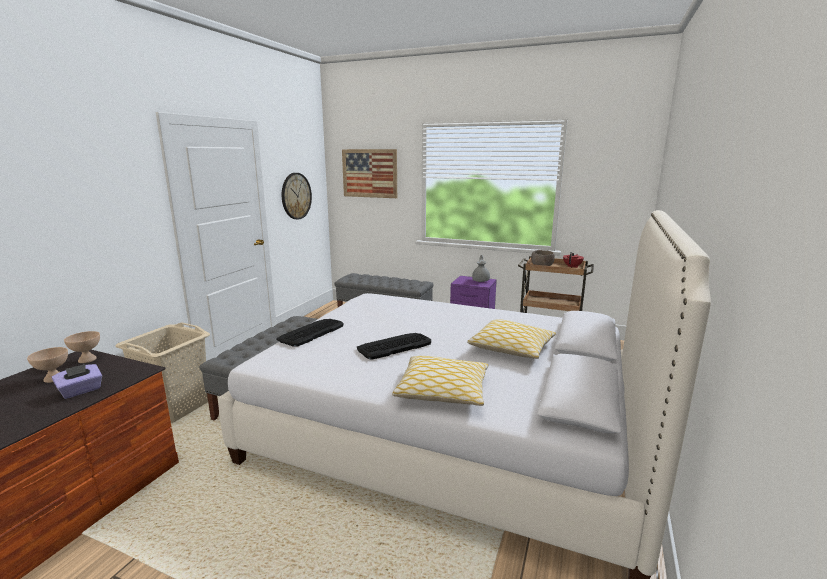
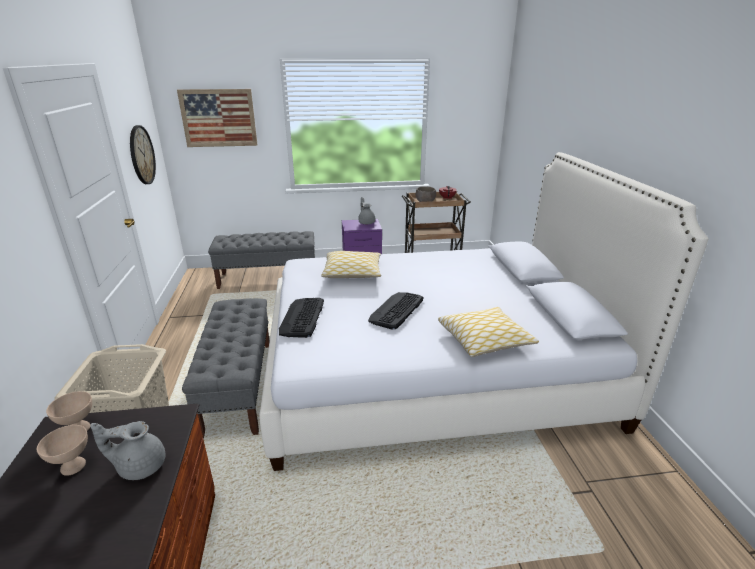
camera: 30 degrees left, 10 degrees up
purple tissue box [52,364,102,399] -> grey teapot [90,421,165,480]
pillow [467,319,556,359] -> pillow moved to [321,251,381,278]

